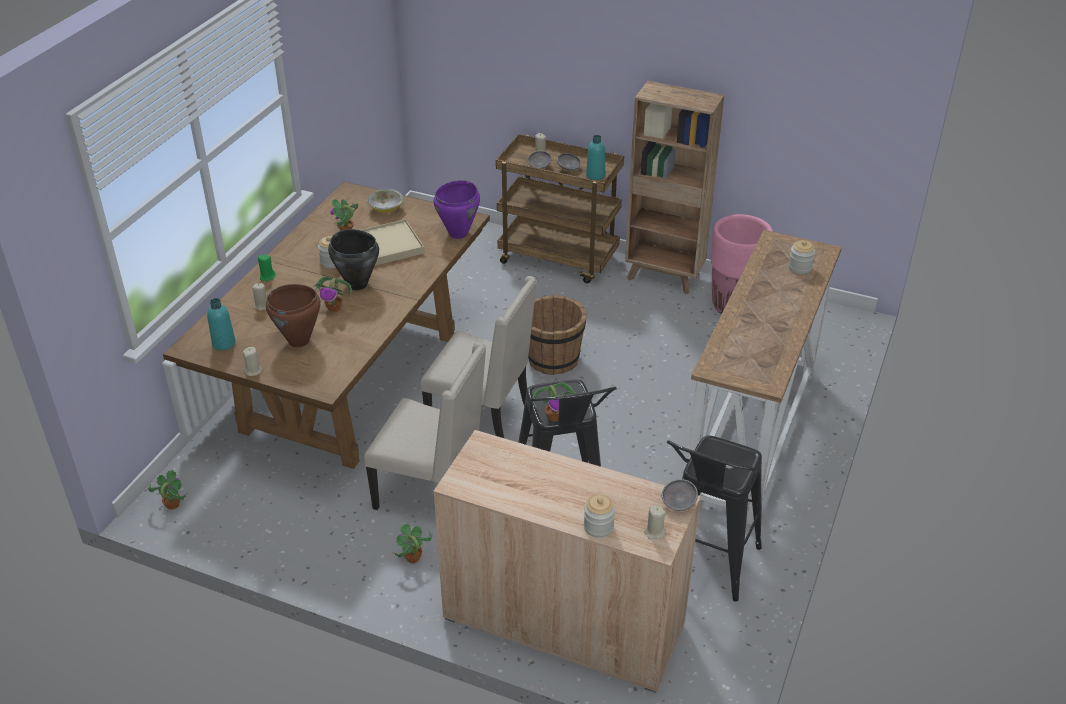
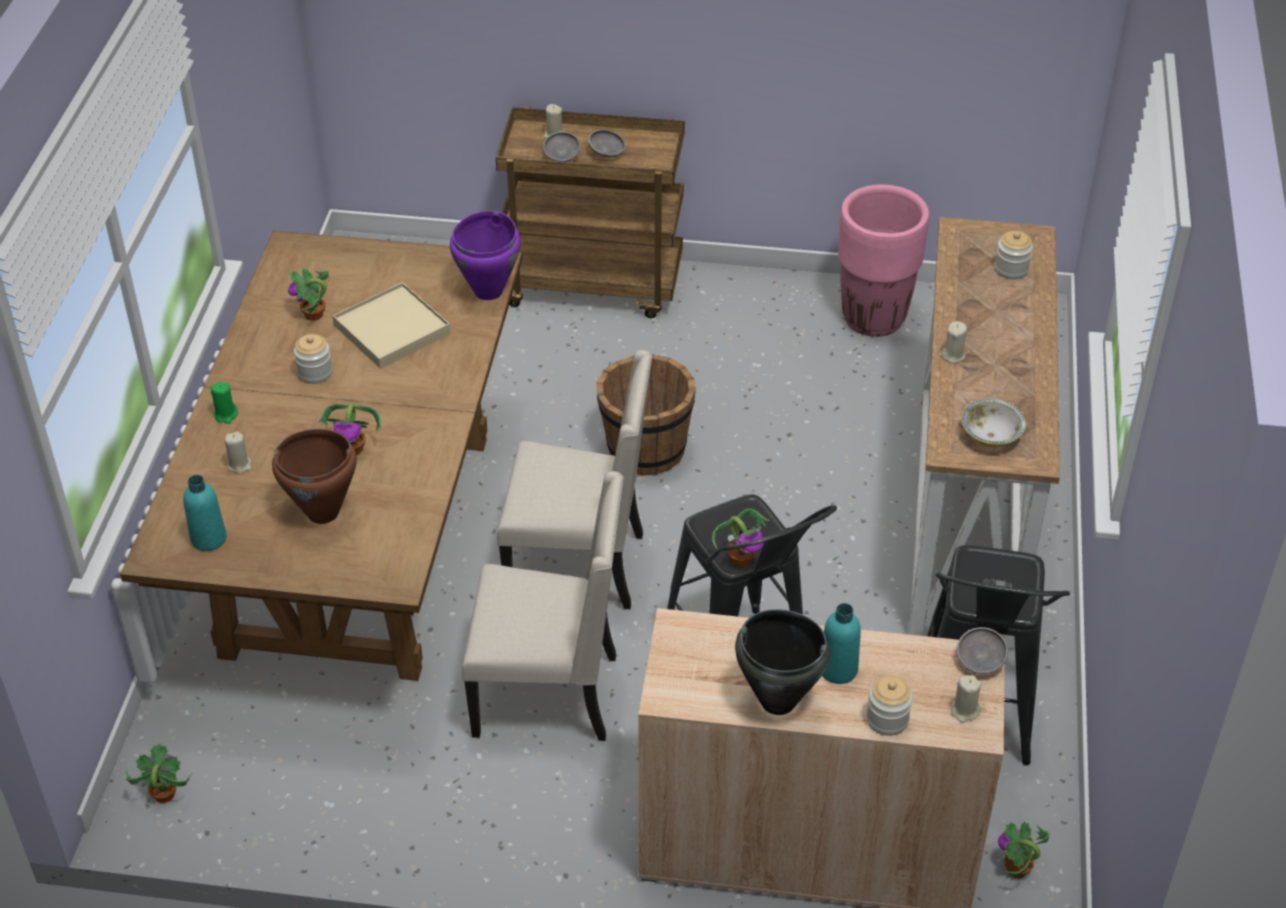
camera: 15 degrees left, 5 degrees up
beige candle [243,347,263,376] -> beige candle moved to [941,321,967,363]
black cooking pot [328,229,379,290] -> black cooking pot moved to [735,609,830,715]
bowl [367,189,403,214] -> bowl moved to [961,399,1026,448]
potted plant [392,523,432,563] -> potted plant moved to [998,821,1050,878]
turquoise bottle [586,135,605,180] -> turquoise bottle moved to [822,603,861,684]
brown bookcase [625,81,724,294] -> none

